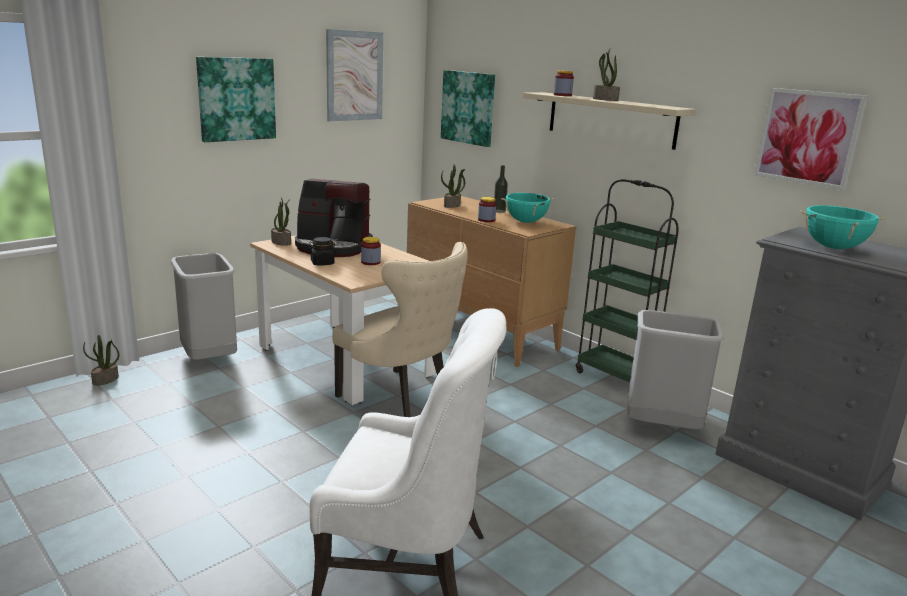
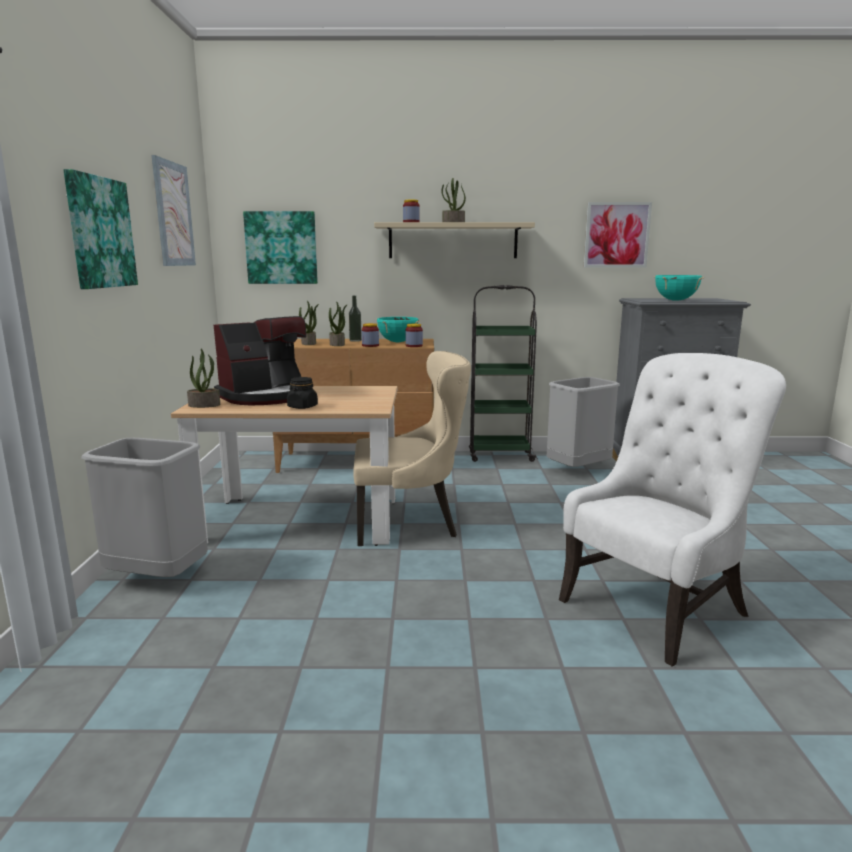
camera: 45 degrees left, 5 degrees down
potted plant [83,335,120,386] -> potted plant moved to [329,301,347,346]
jar [361,237,381,265] -> jar moved to [405,324,423,347]

